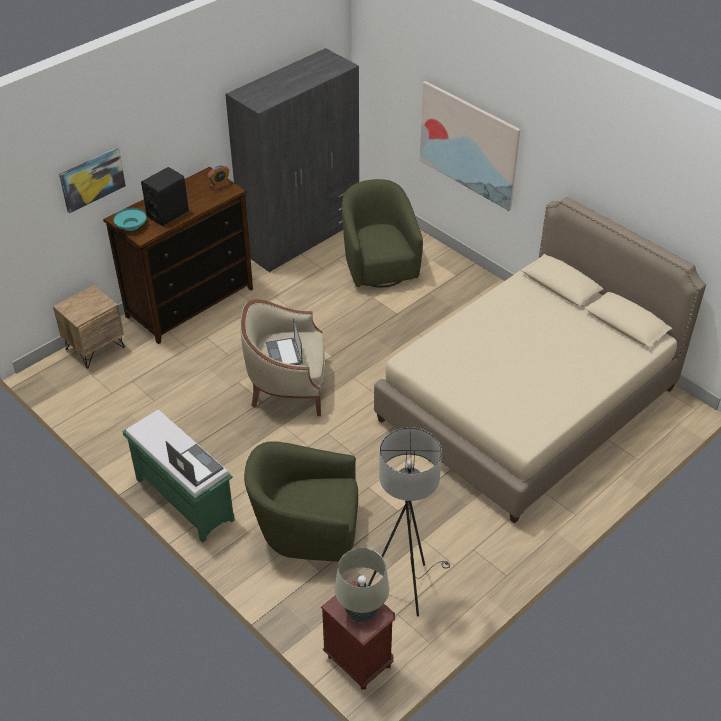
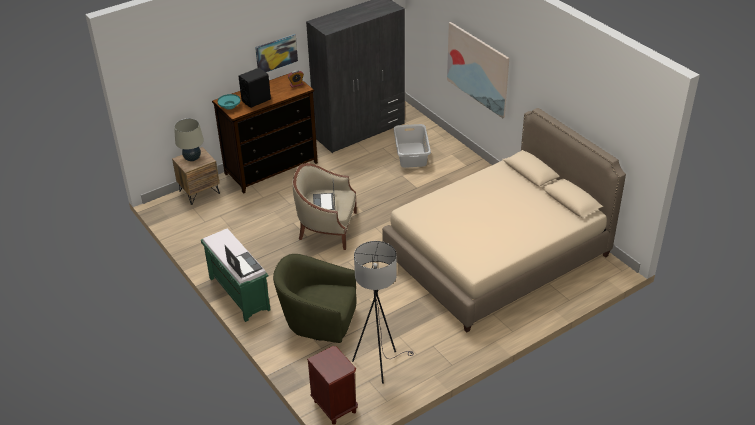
camera: 10 degrees right, 5 degrees down
picture [59,148,126,213] -> picture moved to [255,34,298,72]
beige table lamp [335,548,389,622] -> beige table lamp moved to [174,118,204,161]
green armchair [342,179,423,287] -> grey laundry basket [394,124,431,168]

